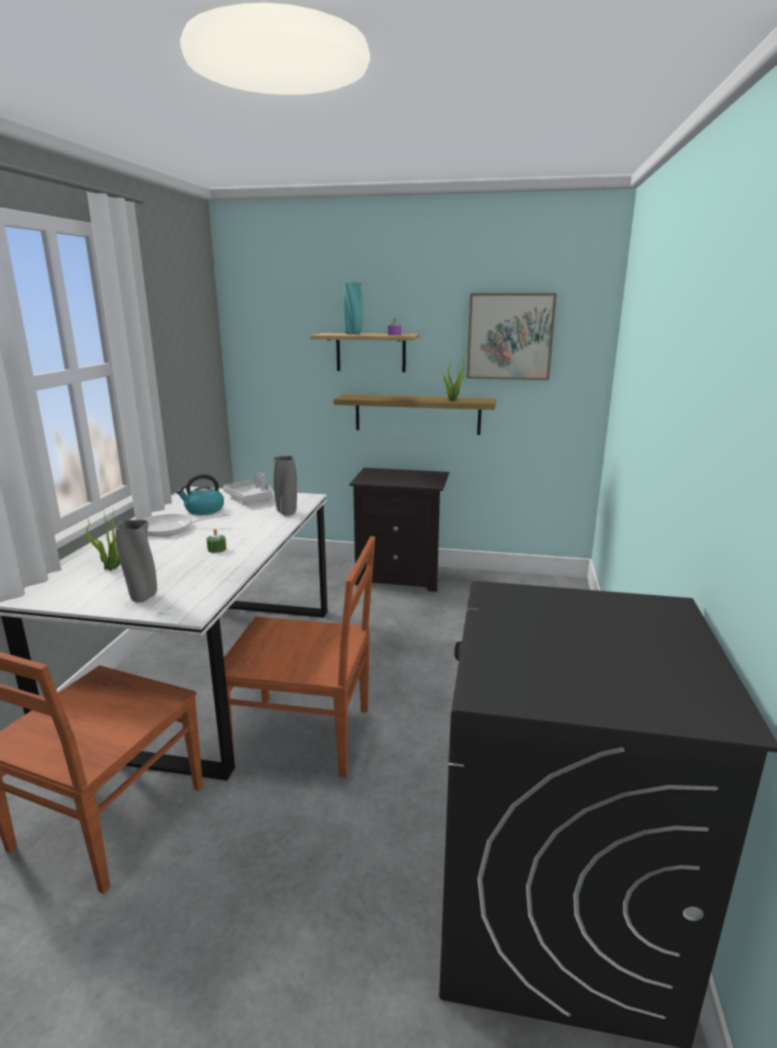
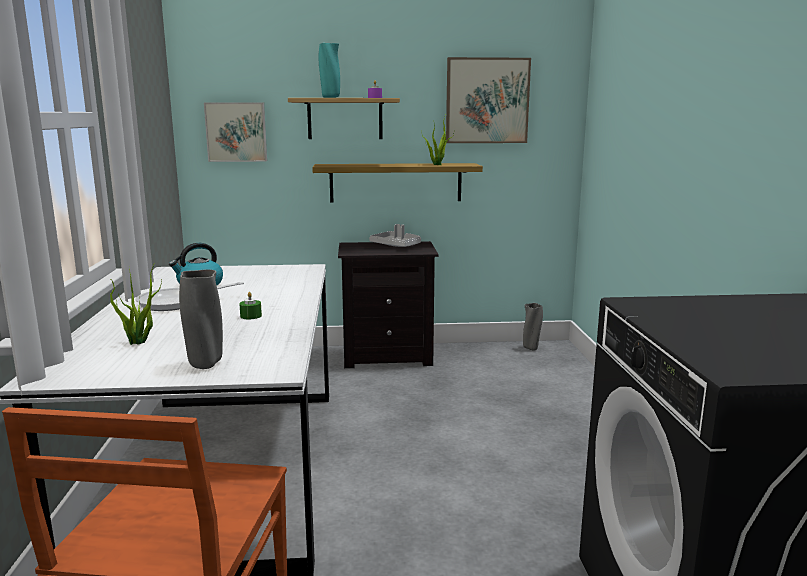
camera: 15 degrees left, 5 degrees down
brown chair [211,536,375,778] -> none
grey tray [223,473,273,503] -> grey tray moved to [369,224,421,247]
grey vase [273,456,297,516] -> grey vase moved to [523,303,543,350]
none -> picture [204,102,267,162]

